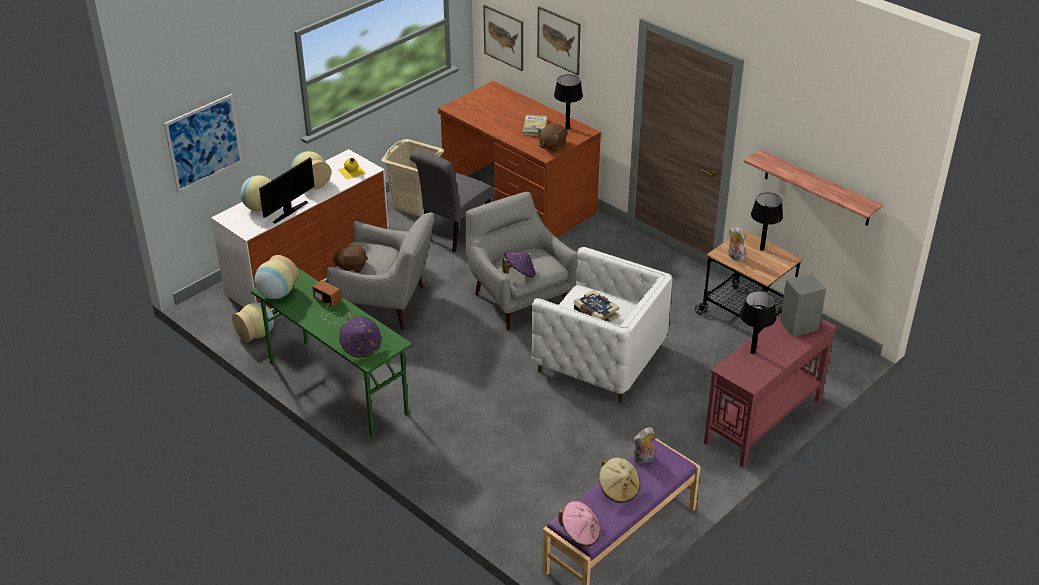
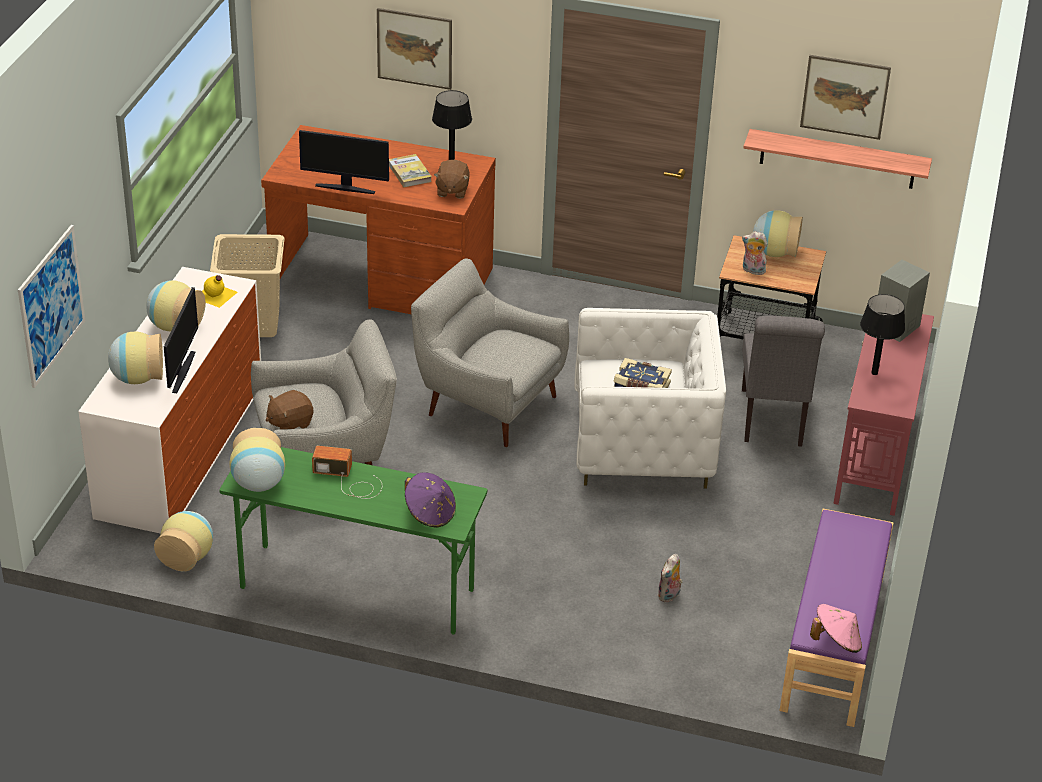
camera: 30 degrees left, 0 degrees up
grey chair [410,150,493,252] -> grey chair moved to [742,316,825,447]
picture [483,5,523,71] -> picture moved to [800,55,891,140]
purple hat [503,251,536,277] -> none
beige hat [599,457,640,503] -> none
plush toy [633,427,654,464] -> plush toy moved to [657,554,682,603]
black table lamp [751,193,783,251] -> vase [753,210,803,257]
none -> monitor [299,130,389,194]

